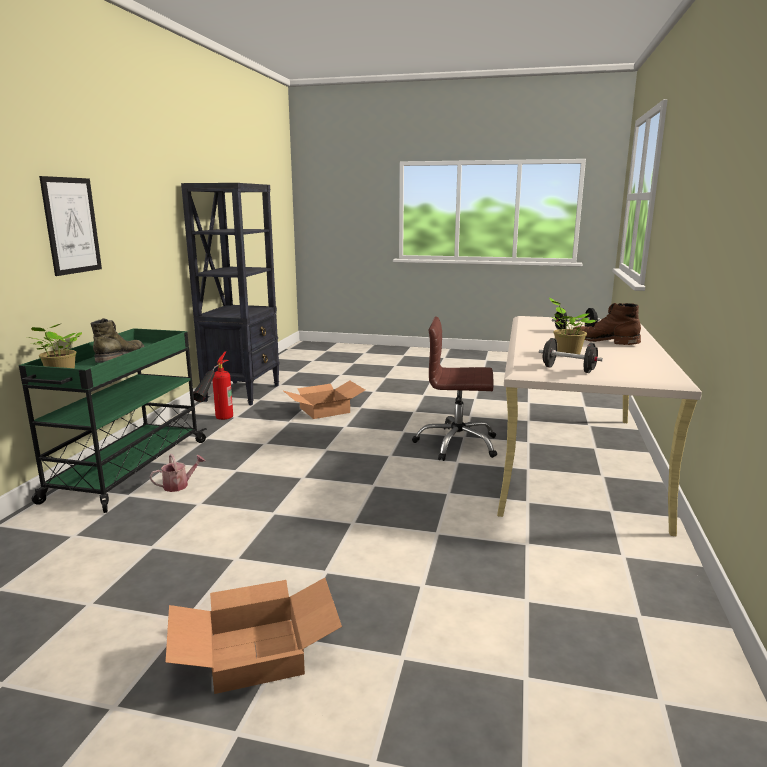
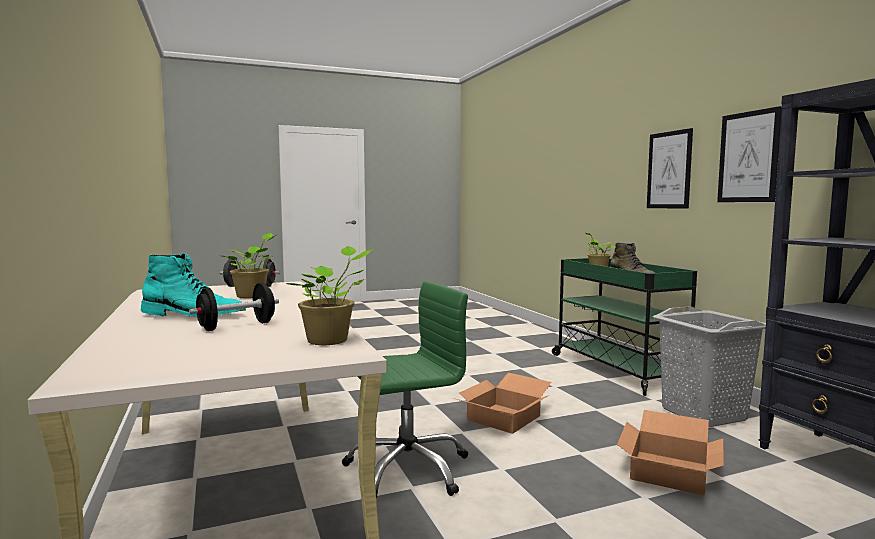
camera: 145 degrees right, 10 degrees down
watering can [150,454,205,492] -> none
cardboard box [165,578,342,694] -> cardboard box moved to [453,373,551,434]
fire extinguisher [193,351,233,420] -> grey laundry basket [653,306,766,427]
brown office chair [412,317,497,461] -> green office chair [342,281,468,499]
brown boot [574,303,641,345] -> turquoise boot [141,253,246,316]
none -> potted plant [285,246,373,345]
none -> picture [717,106,782,202]

